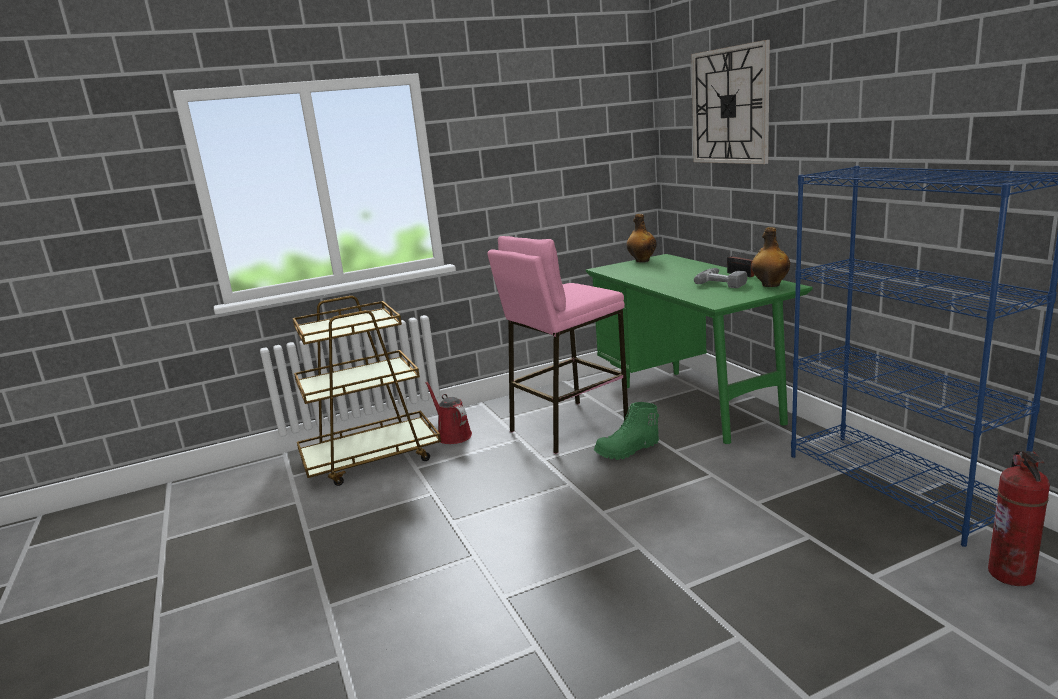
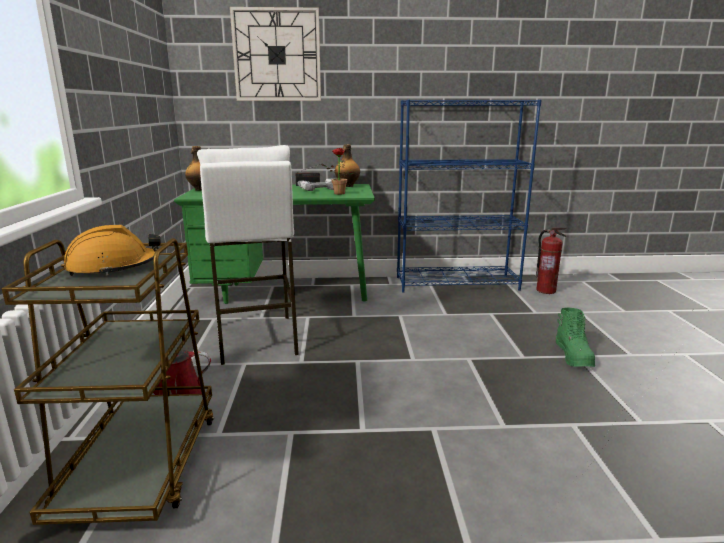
camera: 70 degrees left, 0 degrees up
pink stool [487,236,628,454] -> white stool [197,145,299,365]
green boot [594,402,659,460] -> green boot moved to [556,308,595,367]
none -> orange hard hat [64,225,161,276]
none -> potted plant [321,148,353,195]

